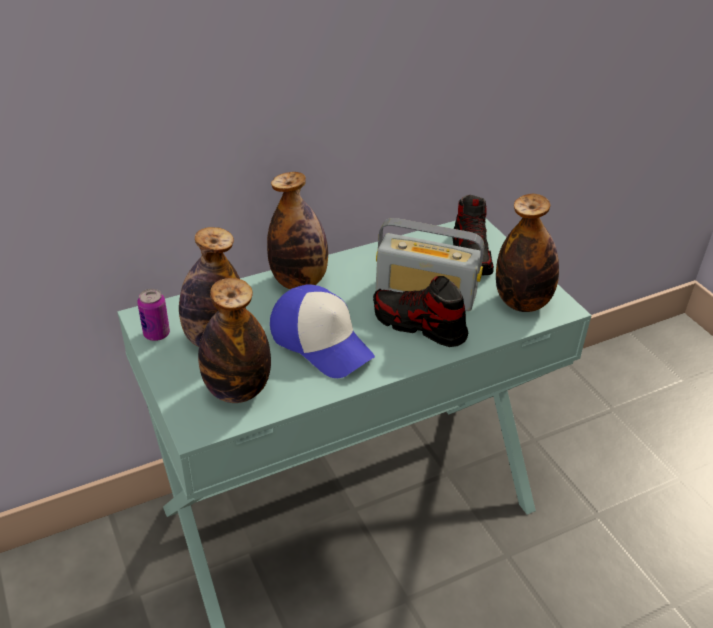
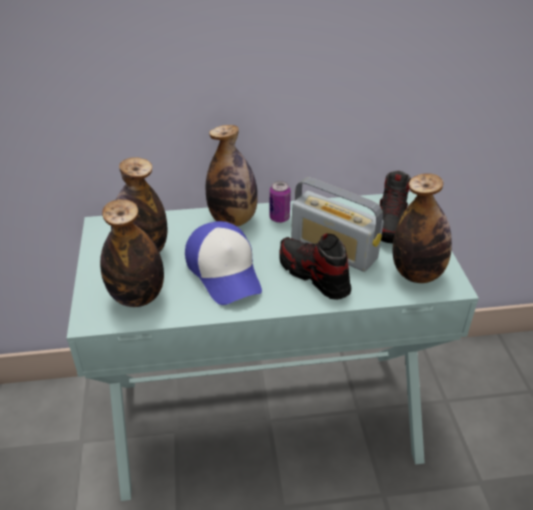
camera: 20 degrees right, 0 degrees up
can [137,289,170,341] -> can moved to [270,181,291,223]

